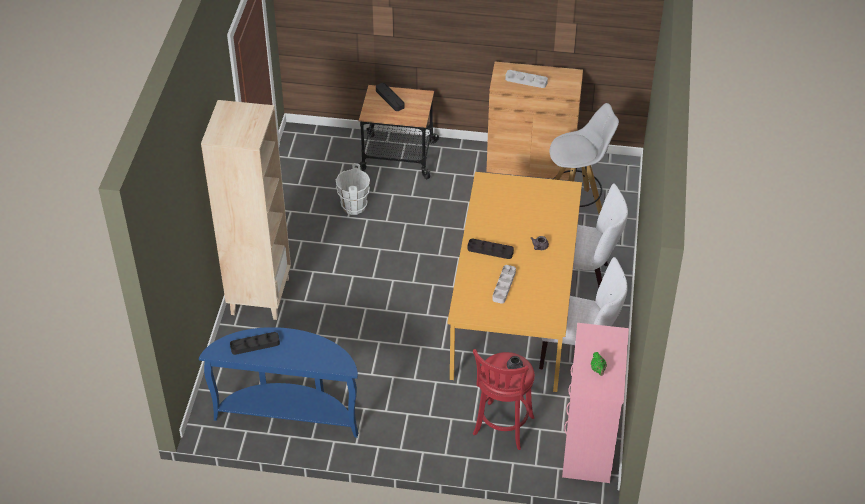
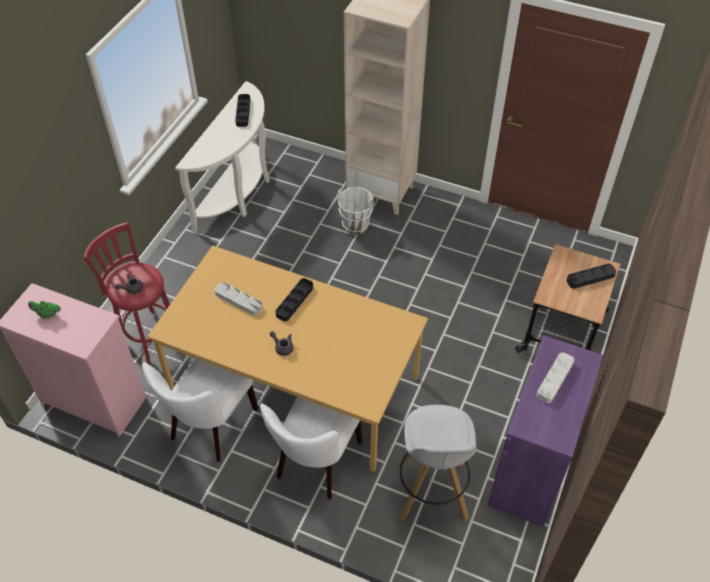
camera: 105 degrees right, 5 degrees up
blue console table [199,327,358,438] -> white console table [175,81,270,232]
white bucket [336,163,370,215] -> white bucket moved to [337,187,374,235]
brown cabinet [486,62,583,180] -> purple cabinet [488,335,603,527]

